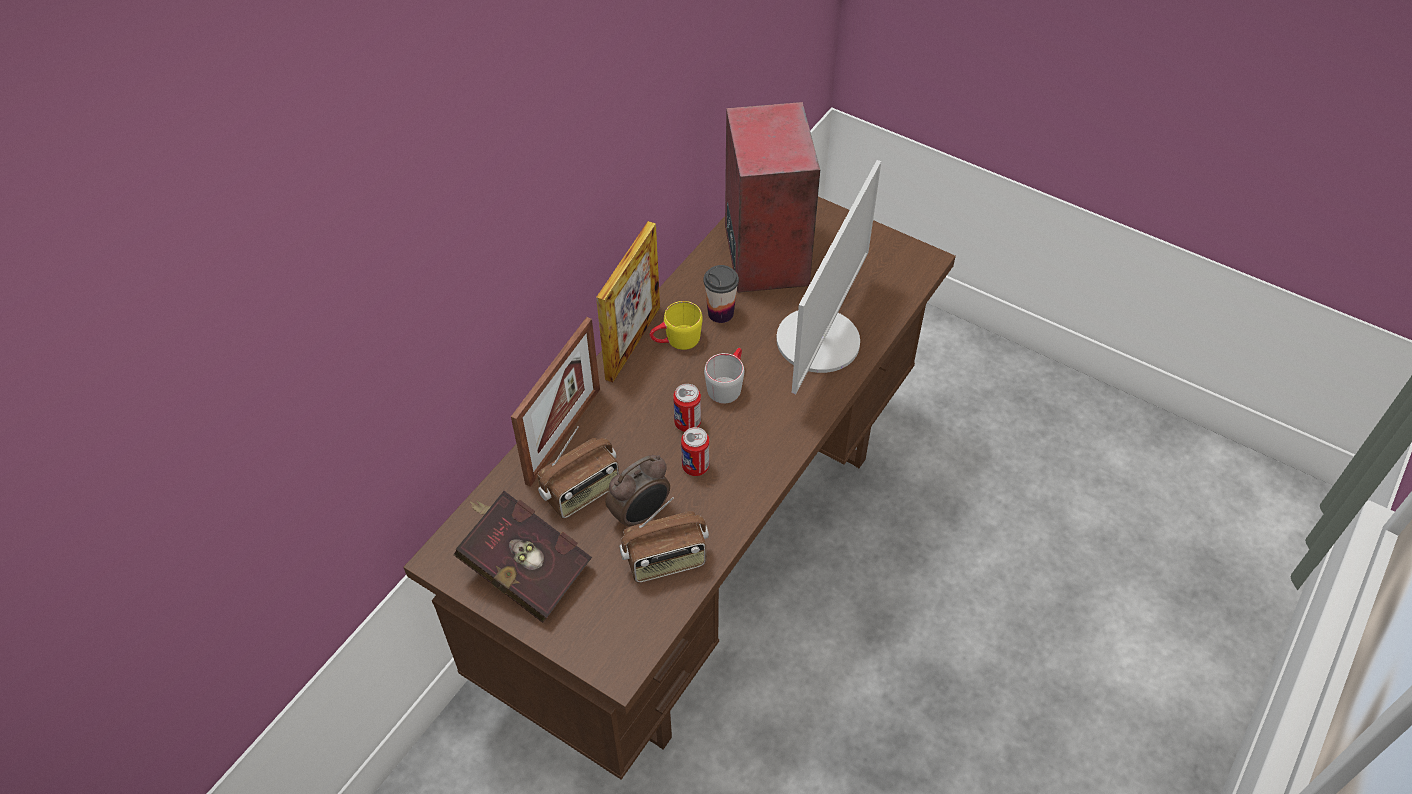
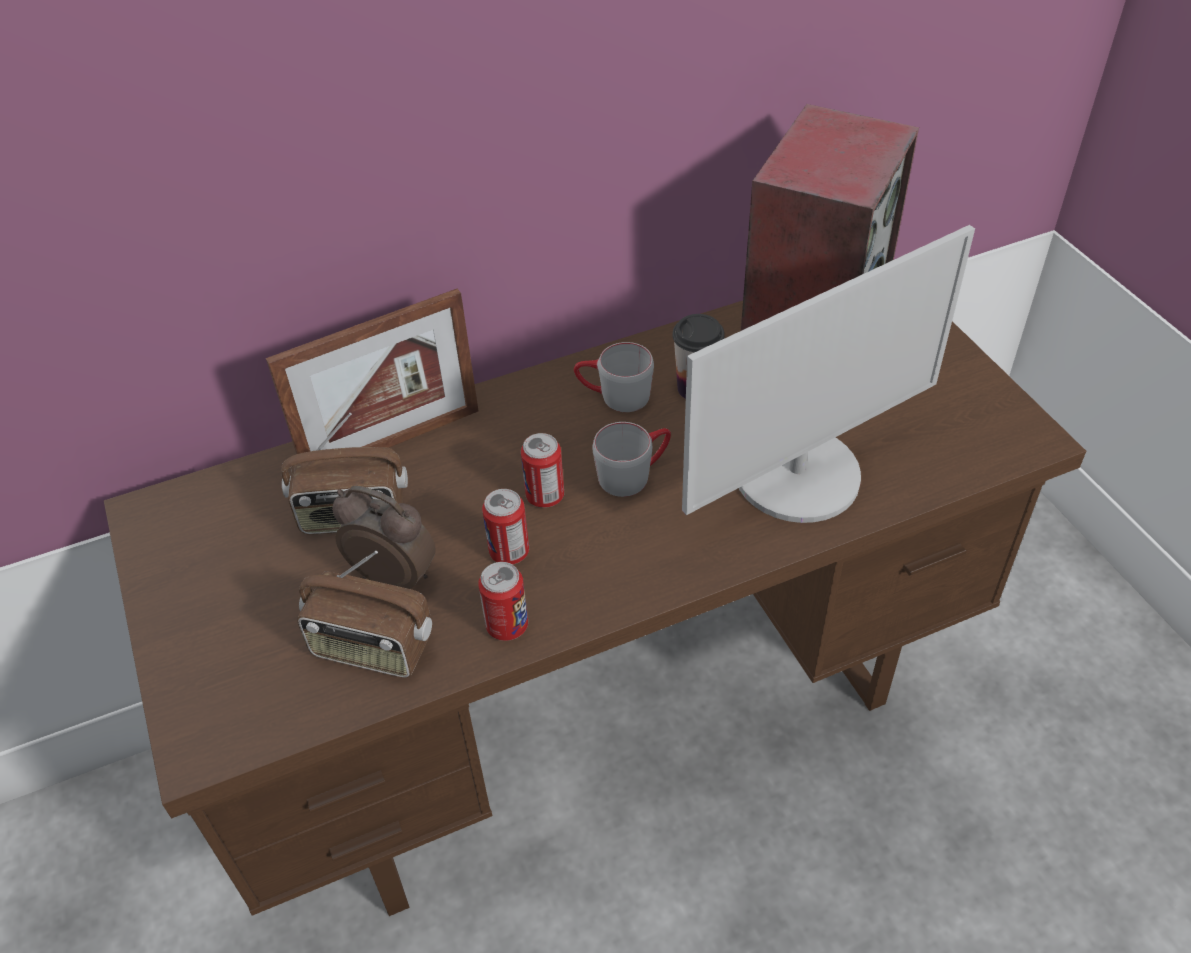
camera: 35 degrees right, 5 degrees down
red book [453,491,592,623] -> none
picture frame [596,221,660,382] -> none
alarm clock [605,455,670,527] -> alarm clock turned 150 degrees counterclockwise [332,486,436,589]
yellow mug [649,301,703,350] -> grey mug [574,342,654,412]
none -> can [478,562,528,641]

